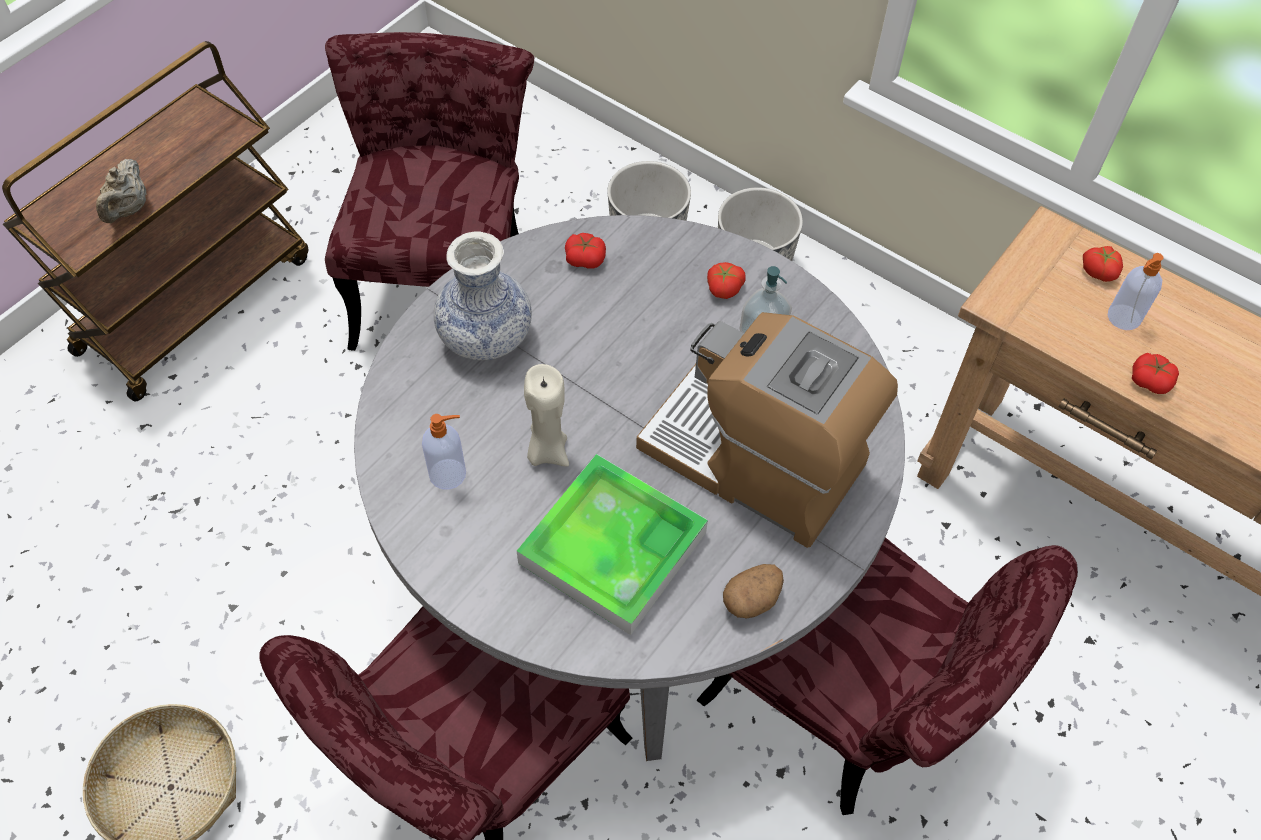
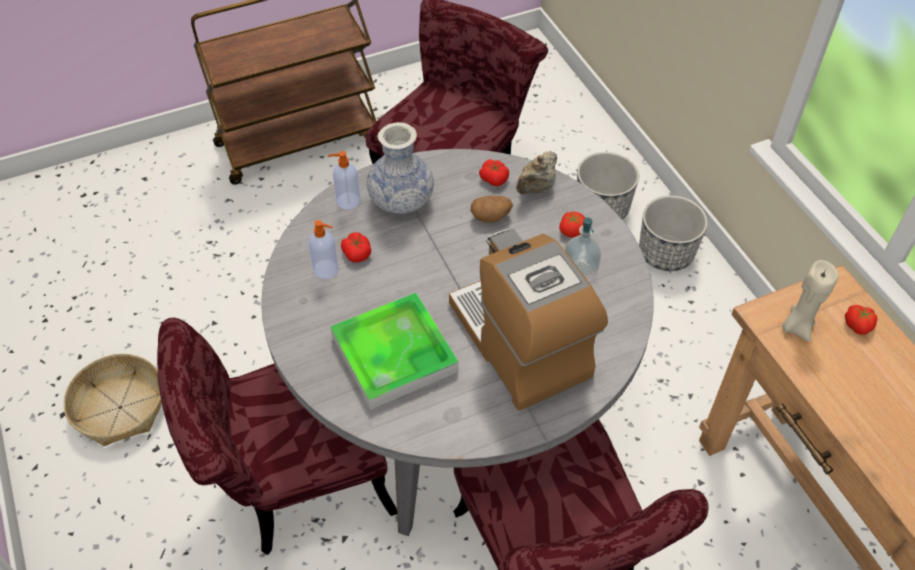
camera: 30 degrees right, 5 degrees down
beige teapot [96,159,147,223] -> beige teapot moved to [516,151,557,194]
beige candle [524,364,569,467] -> beige candle moved to [782,260,838,342]
potato [723,564,784,618] -> potato moved to [471,196,513,222]
soap dispenser [1108,253,1164,330] -> soap dispenser moved to [328,151,360,209]
tomato [1132,353,1179,394] -> tomato moved to [341,232,371,262]

